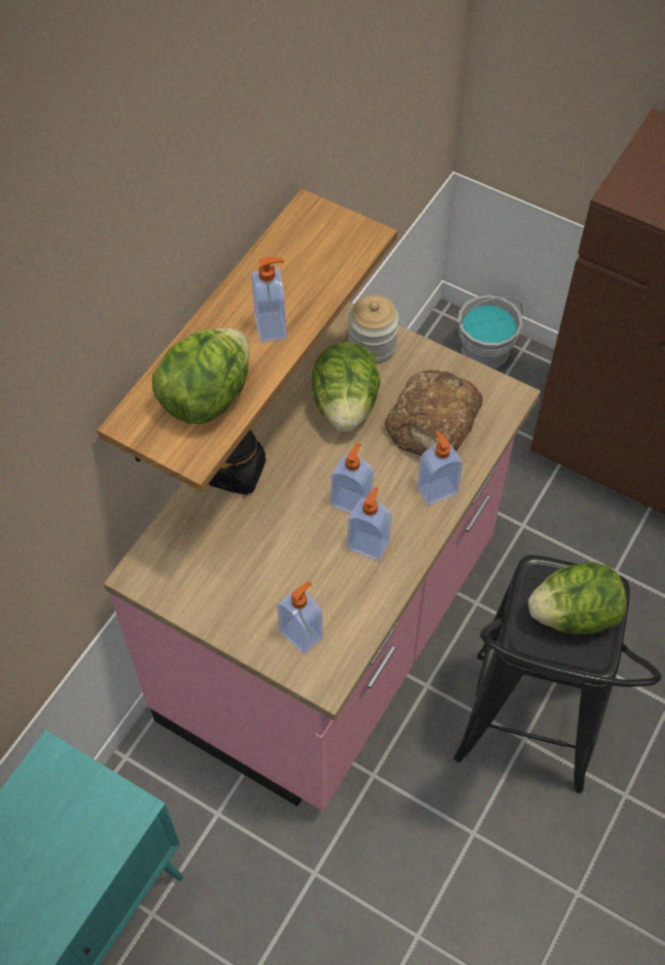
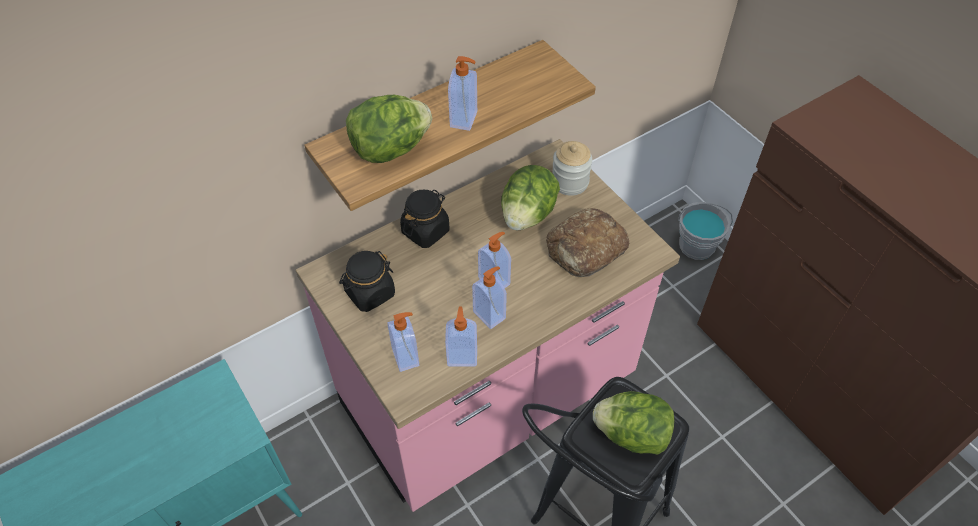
camera: 25 degrees right, 5 degrees down
soap dispenser [417,431,463,506] -> soap dispenser moved to [445,306,477,366]
none -> black jar [339,251,395,312]

